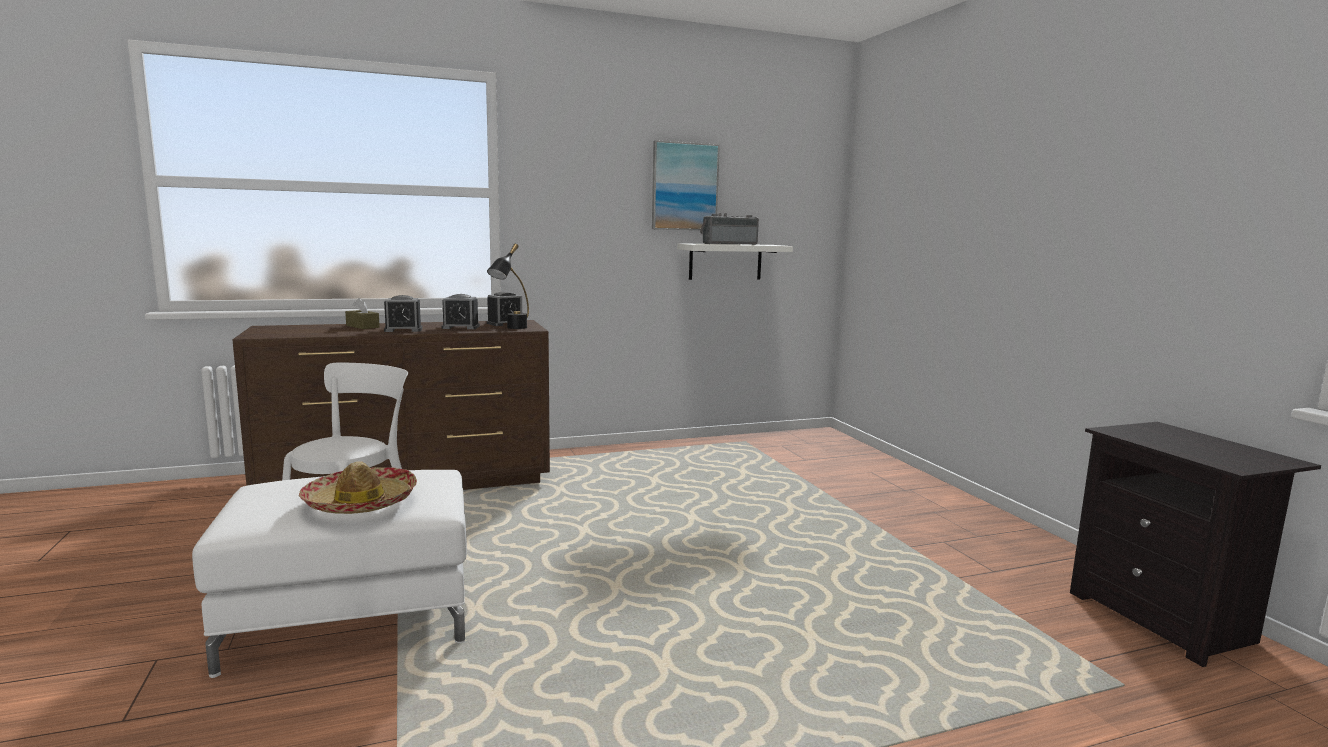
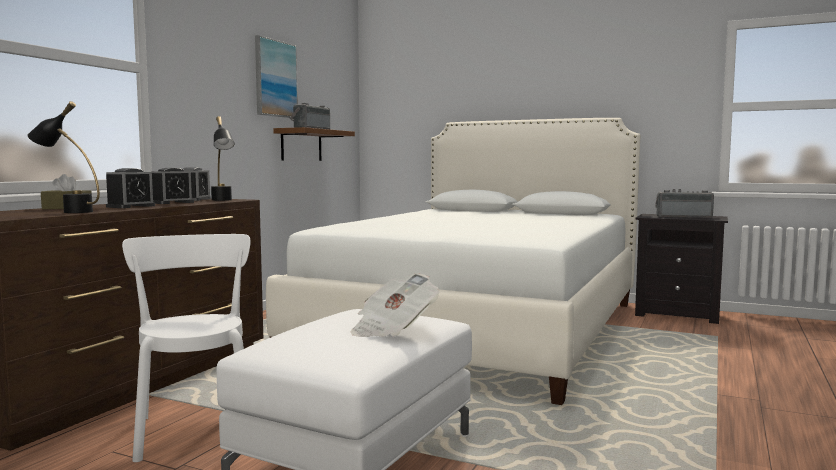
camera: 45 degrees left, 5 degrees down
hat [299,461,417,514] -> newspaper [350,274,439,337]
white shelf [677,243,793,280] -> brown shelf [273,127,355,161]
none -> black table lamp [27,101,100,213]
none -> white bed [266,118,640,405]
none -> radio [655,189,714,218]

